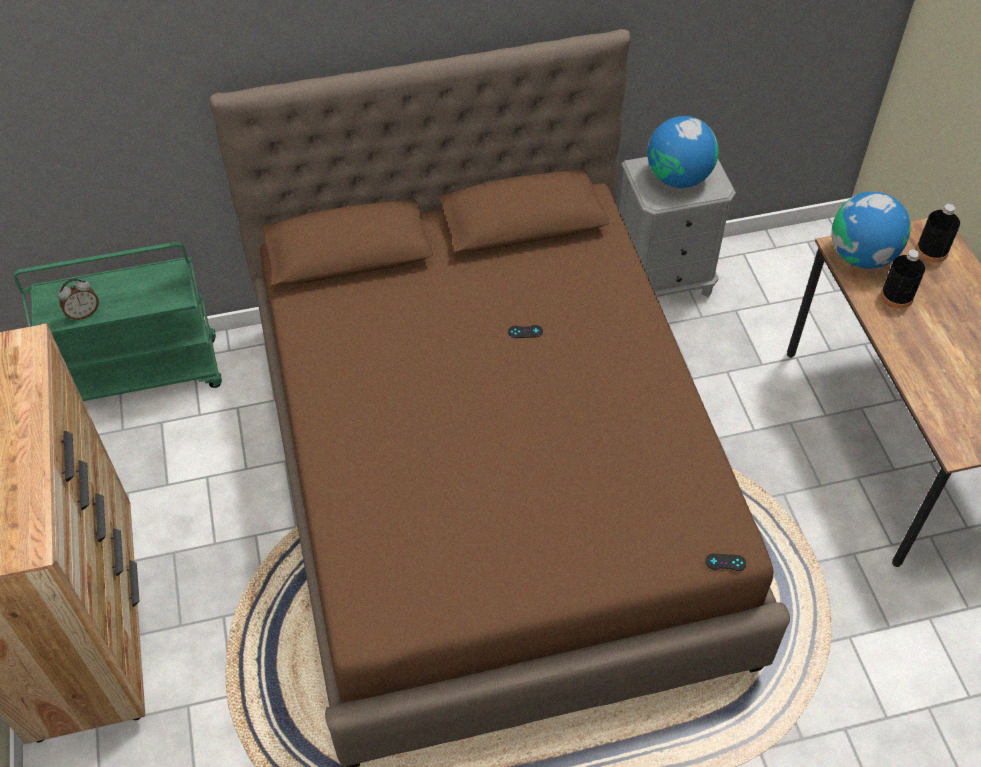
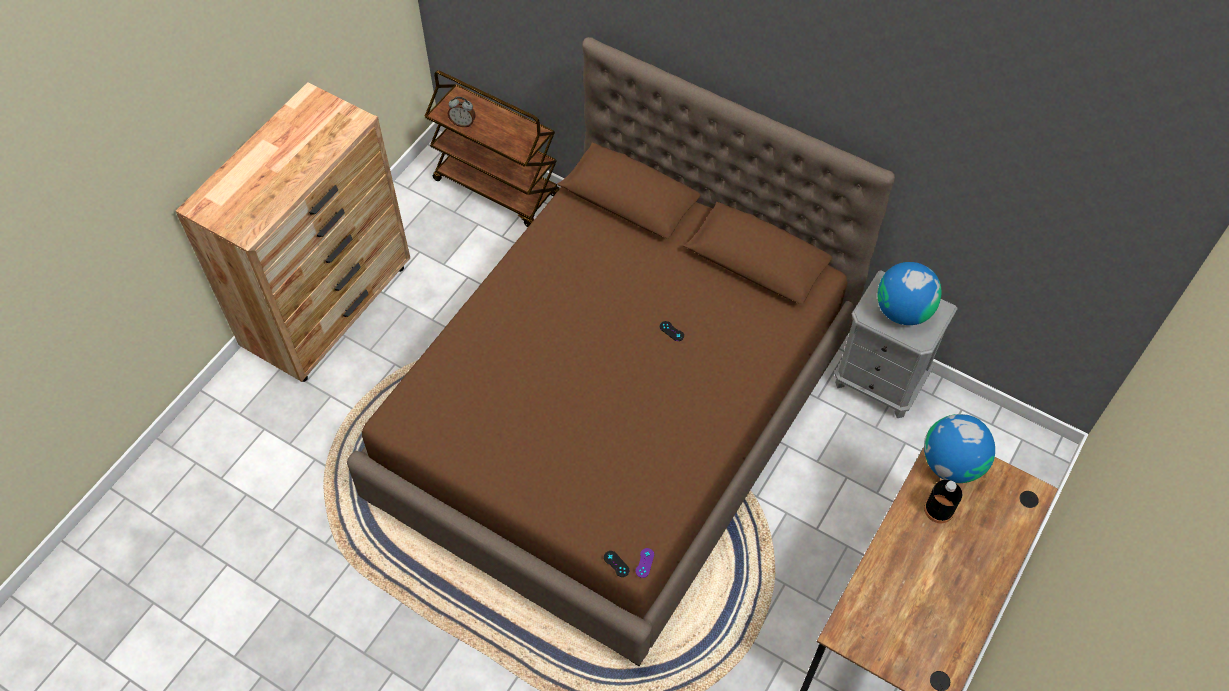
camera: 45 degrees right, 5 degrees up
green cart [14,242,222,401] -> brown cart [424,70,560,227]
black bottle [916,204,960,262] -> none
none -> purple game controller [635,548,654,578]

